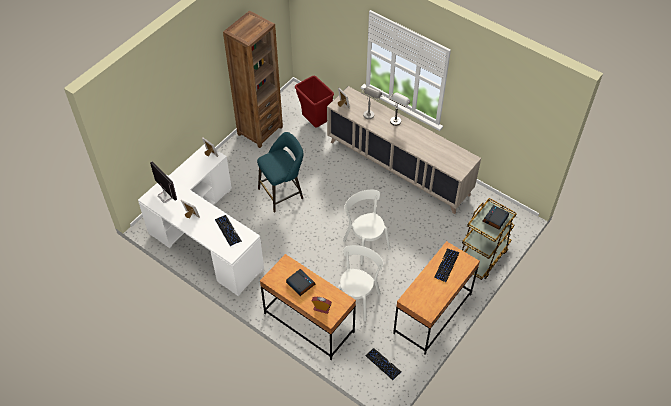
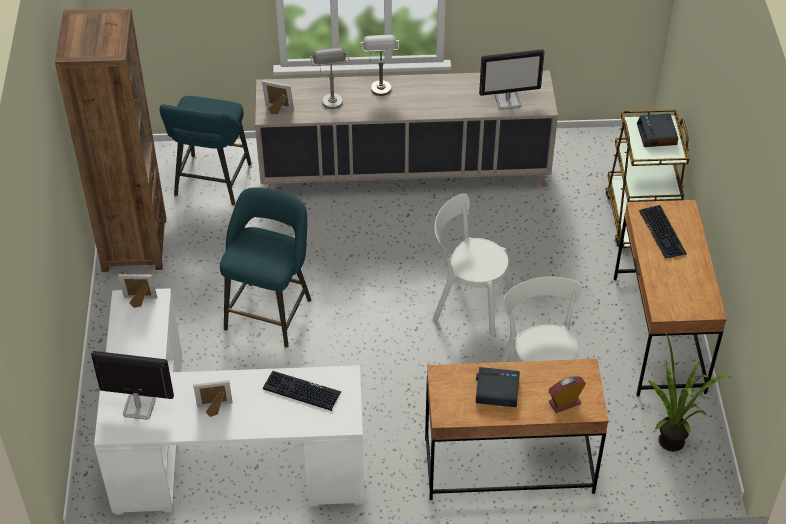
camera: 40 degrees left, 5 degrees down
red trash can [295,76,334,128] -> turquoise stool [160,96,251,206]
keyboard [366,348,401,380] -> potted plant [648,328,733,452]
none -> monitor [479,49,545,110]

